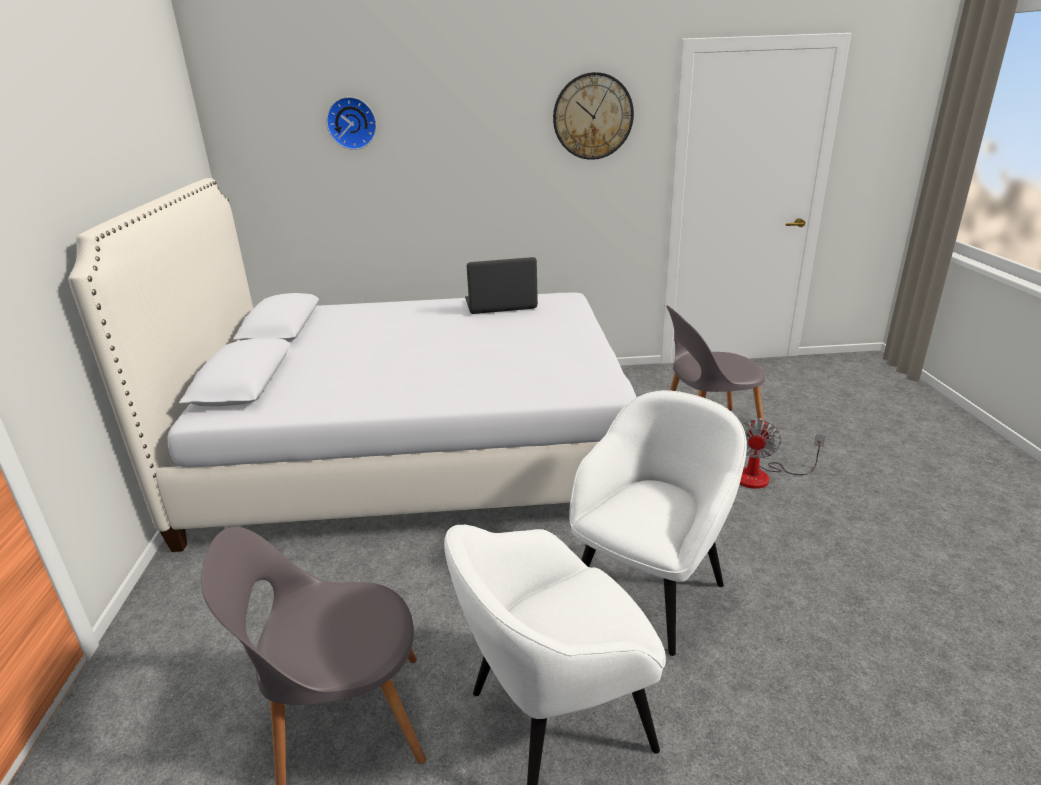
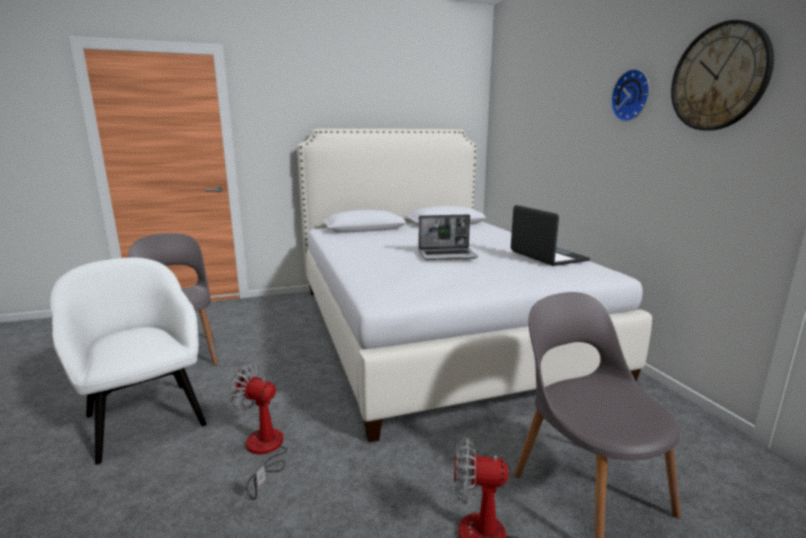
camera: 75 degrees right, 10 degrees down
wall clock [326,97,377,150] -> wall clock moved to [611,69,650,122]
white armchair [569,390,747,656] -> fan [229,364,287,500]
none -> laptop [418,215,478,260]

